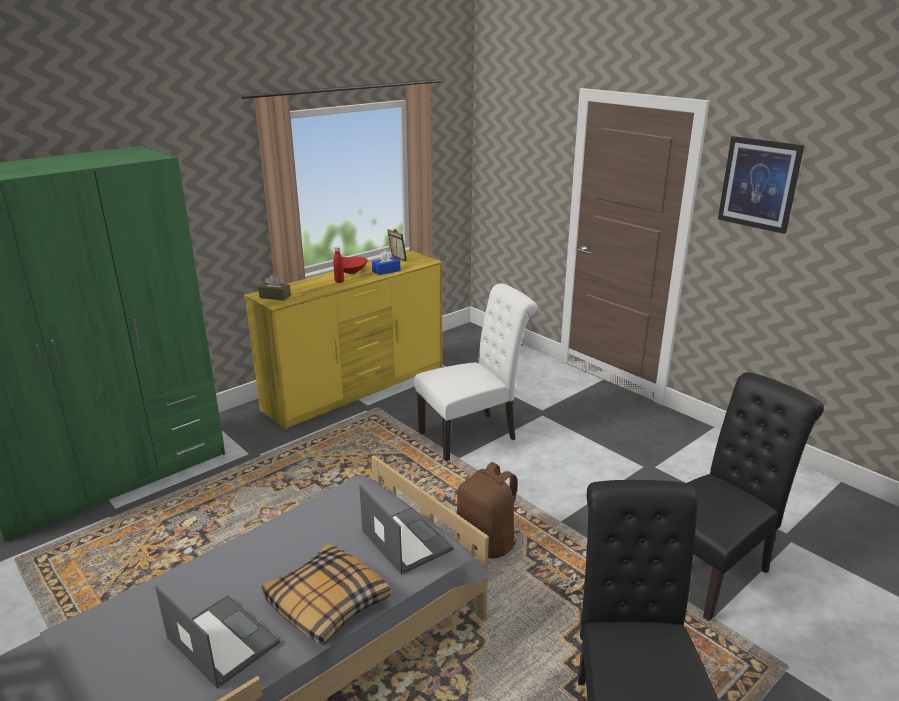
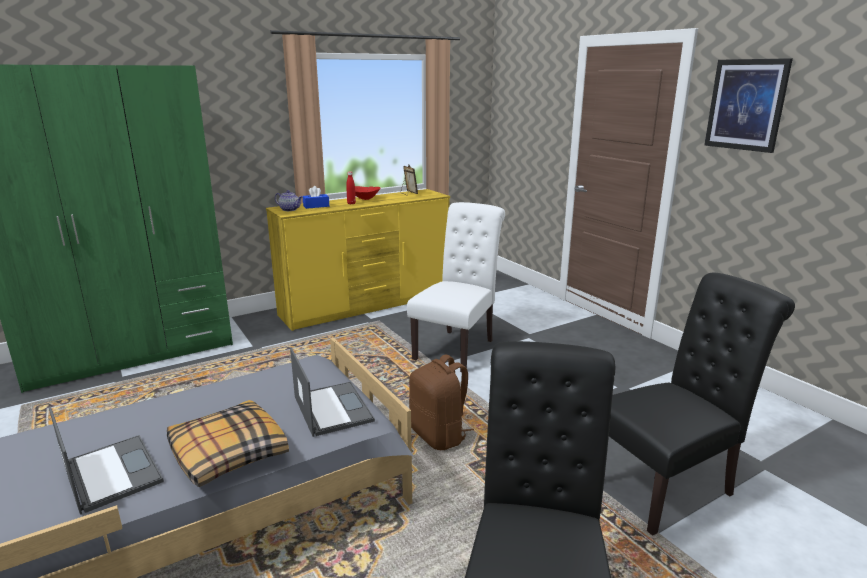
camera: 10 degrees right, 5 degrees down
brown tissue box [258,275,291,301] -> teapot [275,190,303,211]
blue tissue box [372,250,401,275] -> blue tissue box moved to [303,186,329,209]
white chair [414,283,537,461] -> white chair turned 45 degrees counterclockwise [407,202,505,372]

